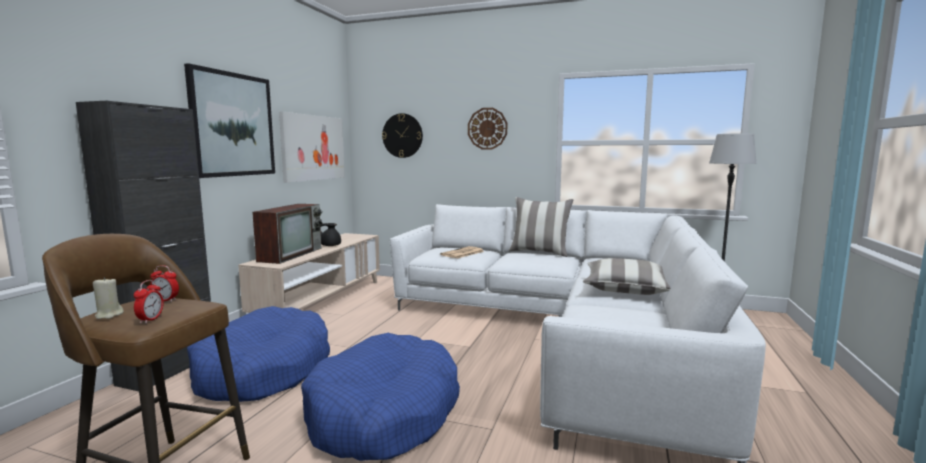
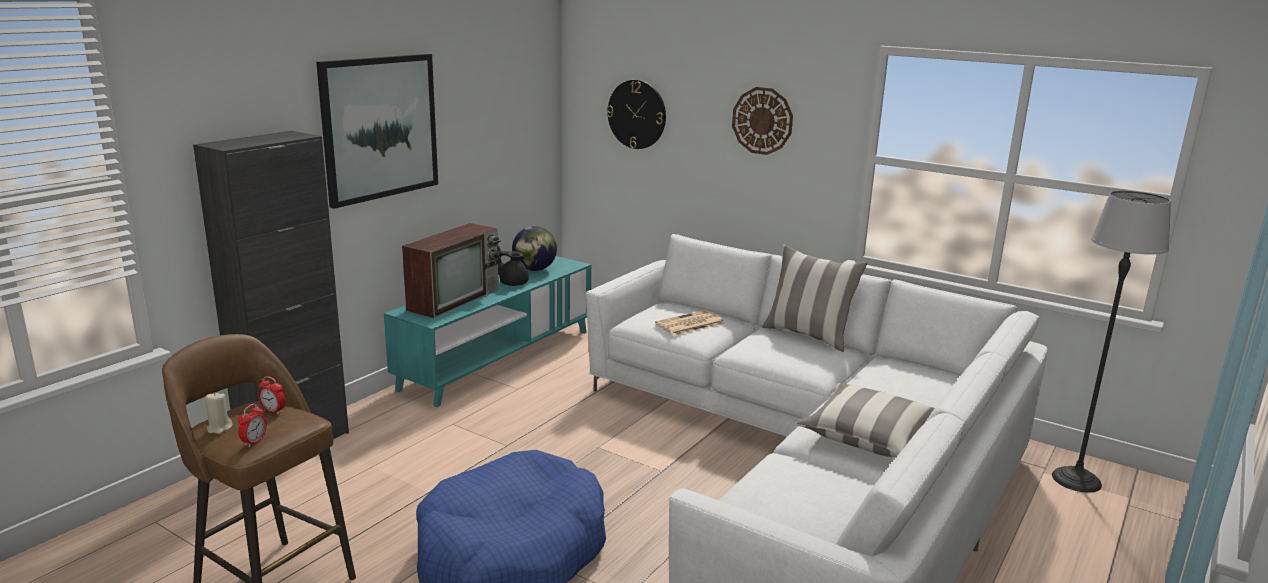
camera: 15 degrees right, 10 degrees up
blue dog bed [187,306,330,402] -> none
beige tv stand [238,233,380,313] -> turquoise tv stand [384,256,591,407]
picture [279,111,345,183] -> none
none -> globe [512,226,557,271]

